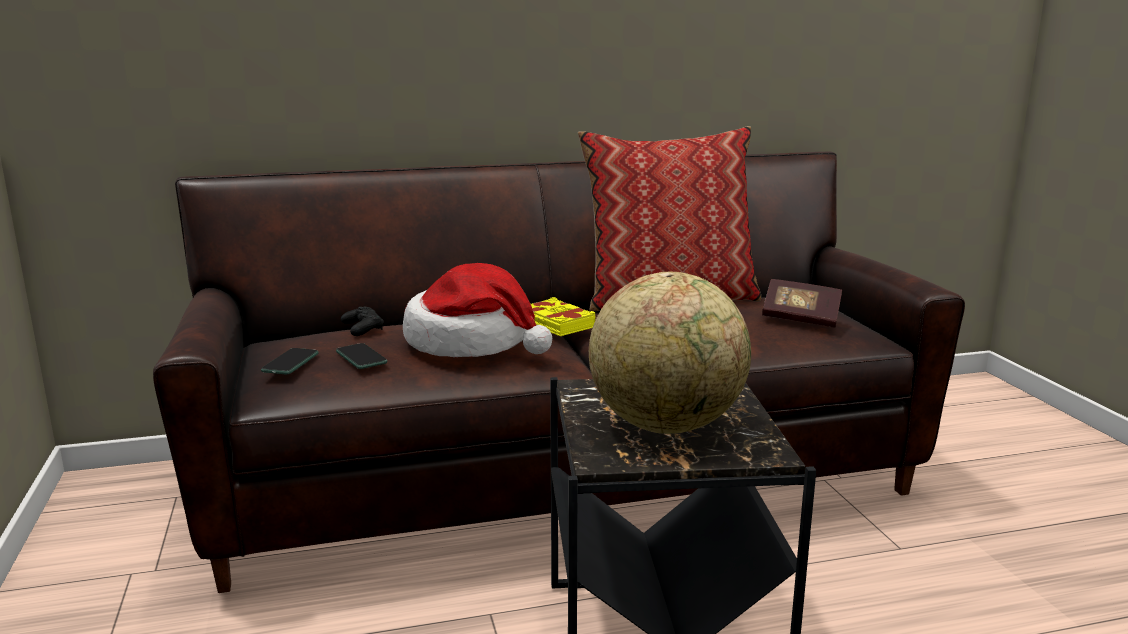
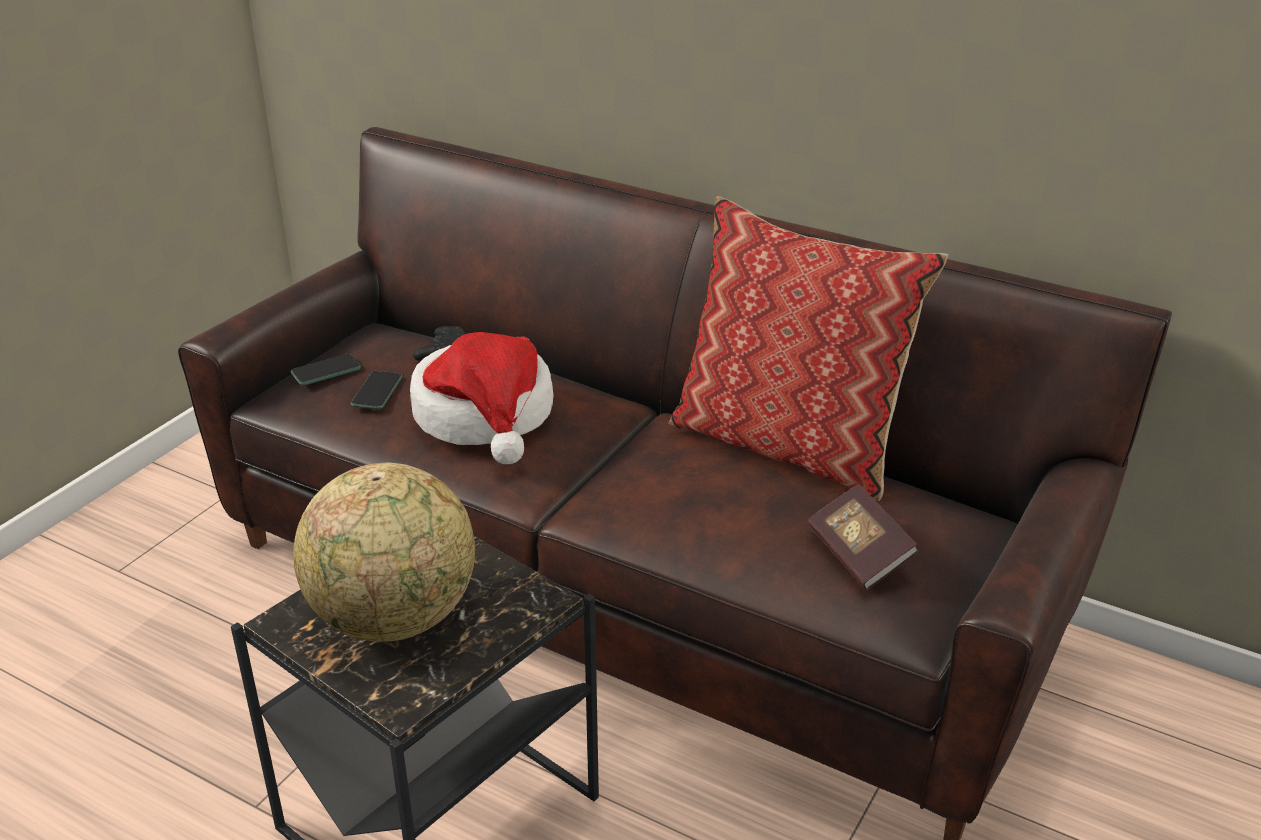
camera: 45 degrees right, 15 degrees up
yellow book [531,297,596,336] -> none

